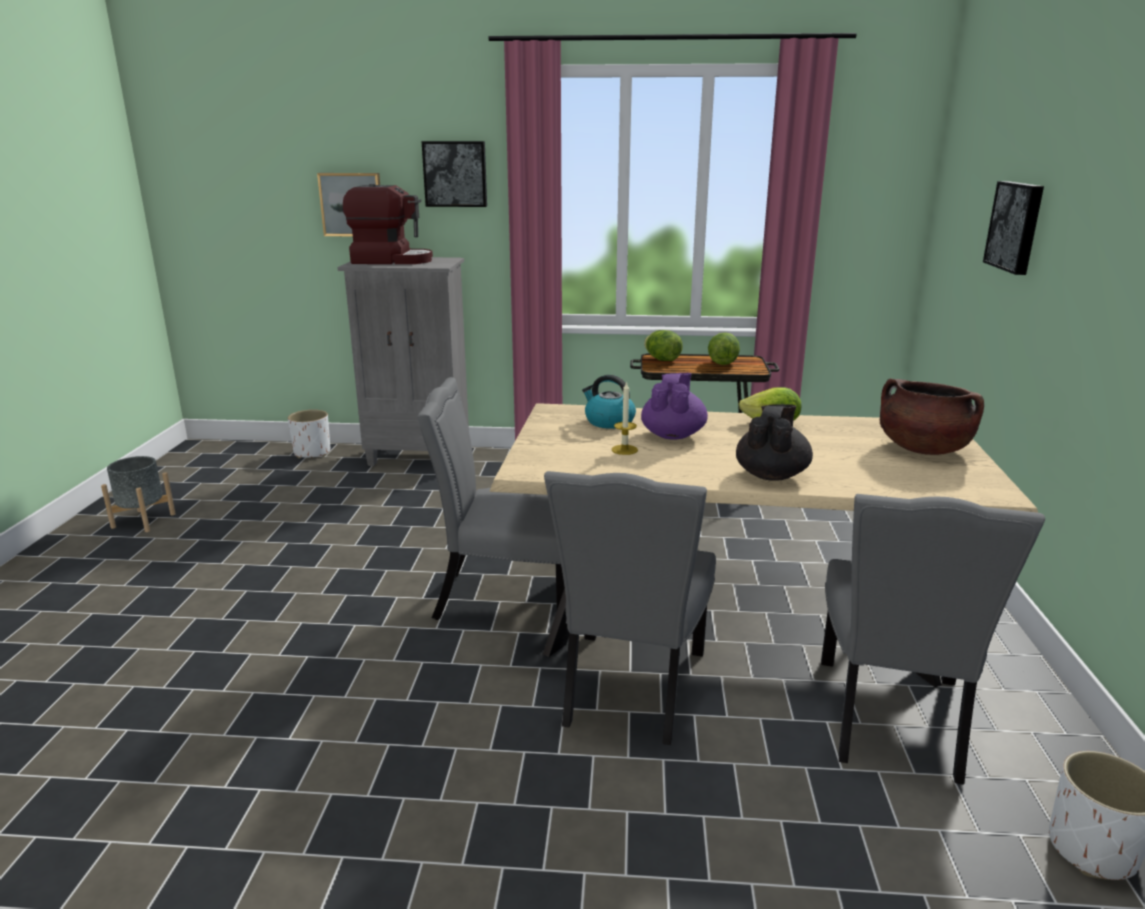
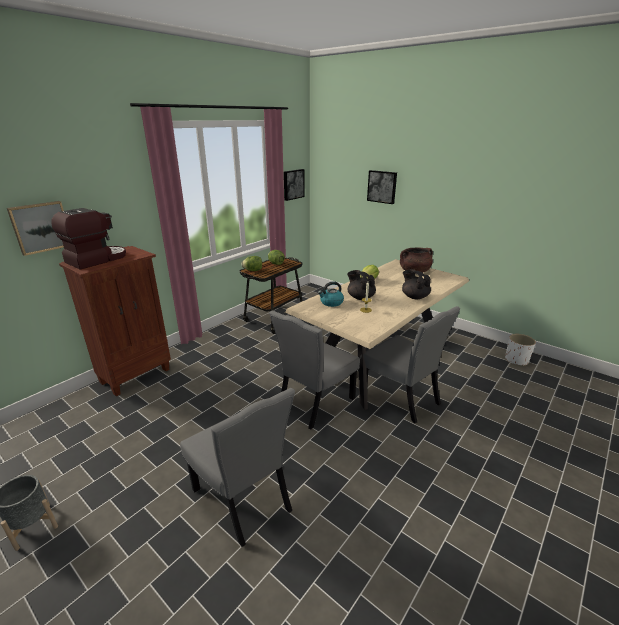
camera: 55 degrees left, 5 degrees up
white planter [288,410,330,459] -> none
grey cabinet [337,257,469,466] -> brown cabinet [59,246,171,396]
picture [422,141,487,207] -> picture moved to [284,169,305,201]
purple teapot [641,373,708,440] -> black teapot [347,270,376,300]
grey chair [821,494,1045,785] -> grey chair moved to [180,388,295,547]

